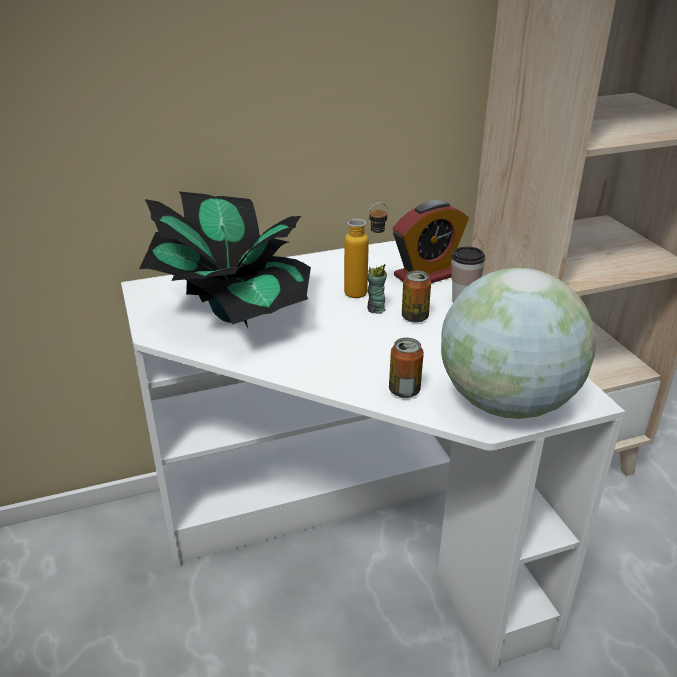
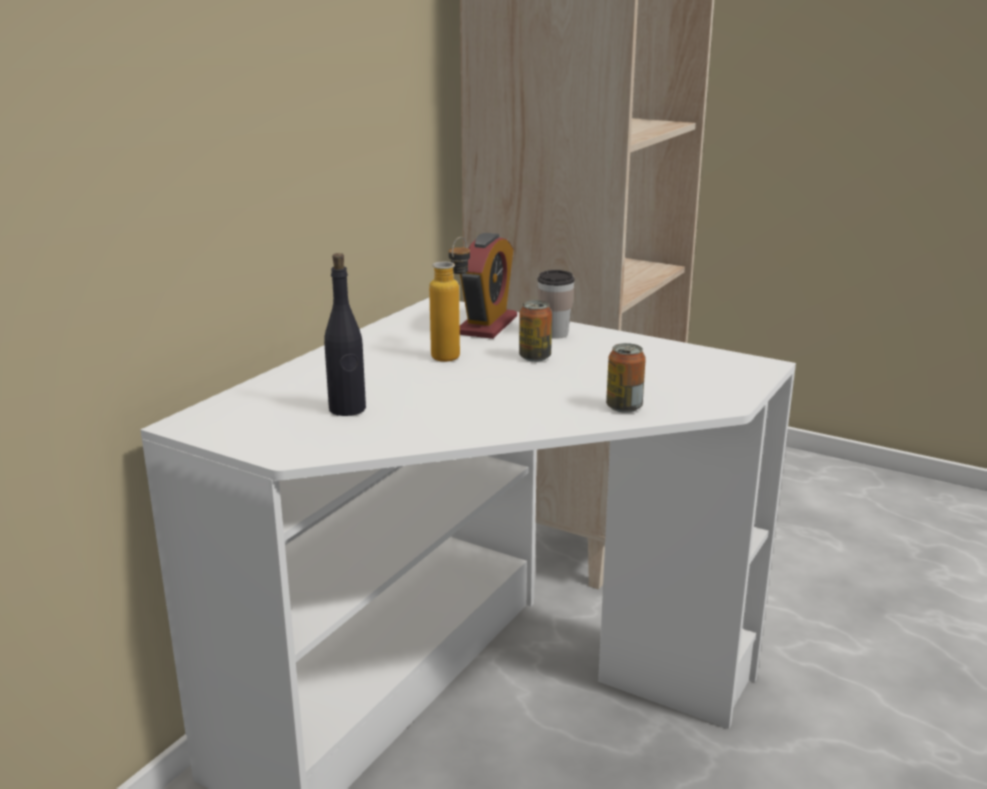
camera: 40 degrees left, 10 degrees down
potted plant [139,191,311,328] -> black bottle [324,253,366,416]
cup [367,264,387,314] -> none
globe [441,268,596,419] -> none

